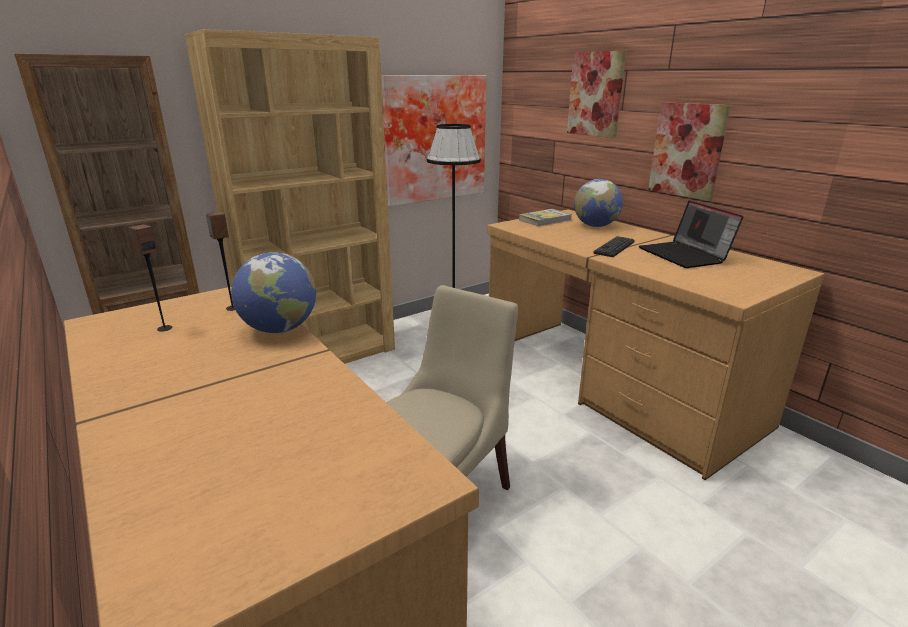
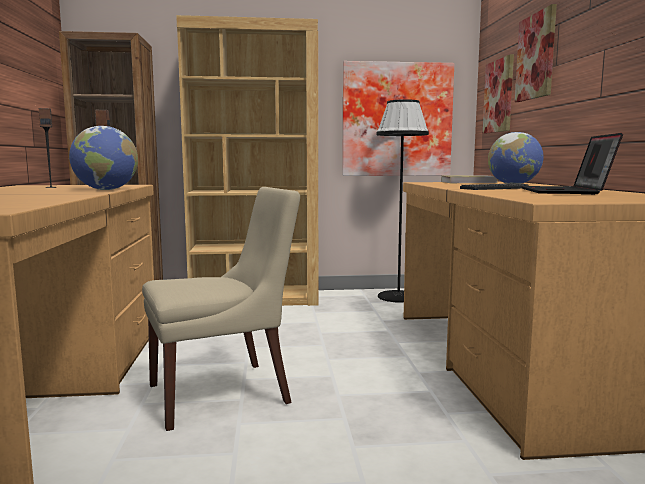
camera: 30 degrees right, 15 degrees down
picture [648,102,731,201] -> picture moved to [483,54,514,134]

